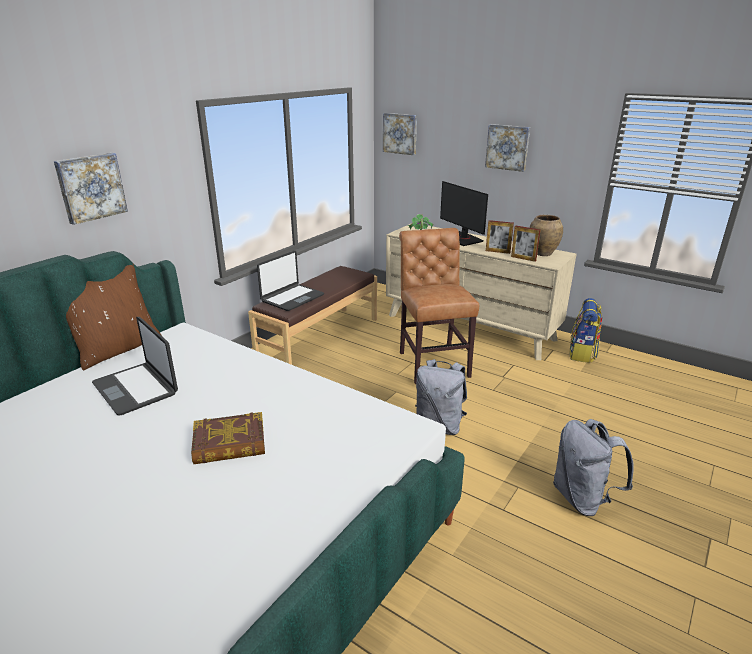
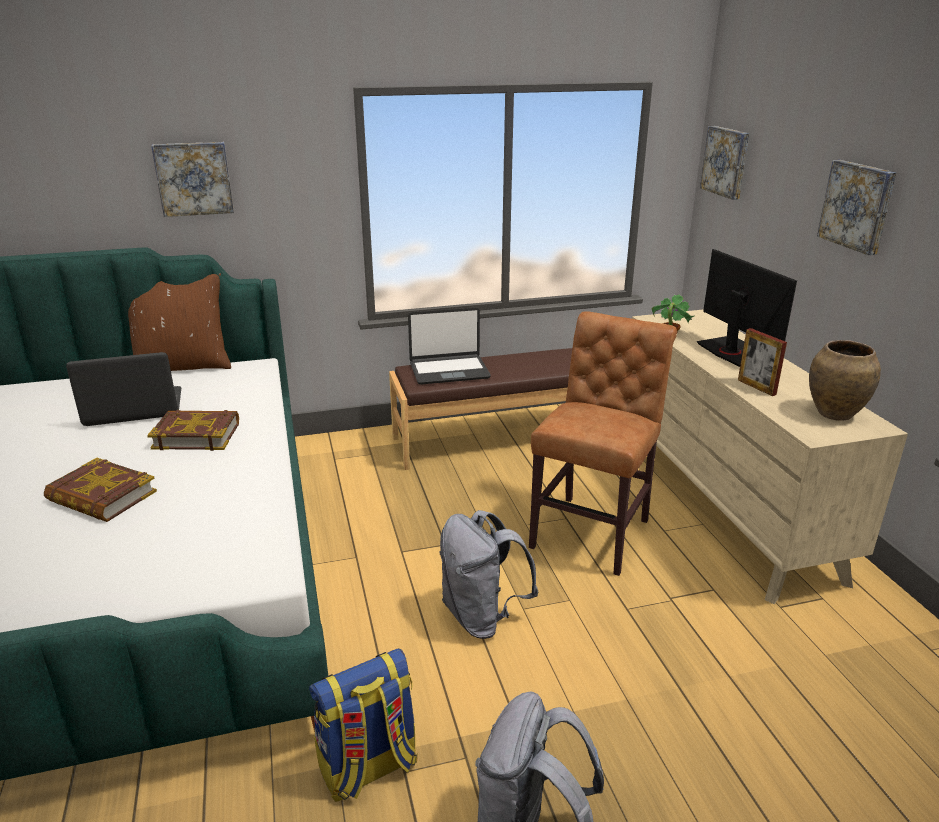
camera: 40 degrees right, 0 degrees up
laptop [92,317,178,416] -> laptop turned 75 degrees clockwise [66,352,181,426]
monitor [440,181,488,246] -> monitor turned 150 degrees clockwise [697,249,797,367]
picture frame [511,226,541,262] -> none
backpack [570,298,602,363] -> backpack moved to [309,648,418,802]
none -> book [147,410,239,451]

